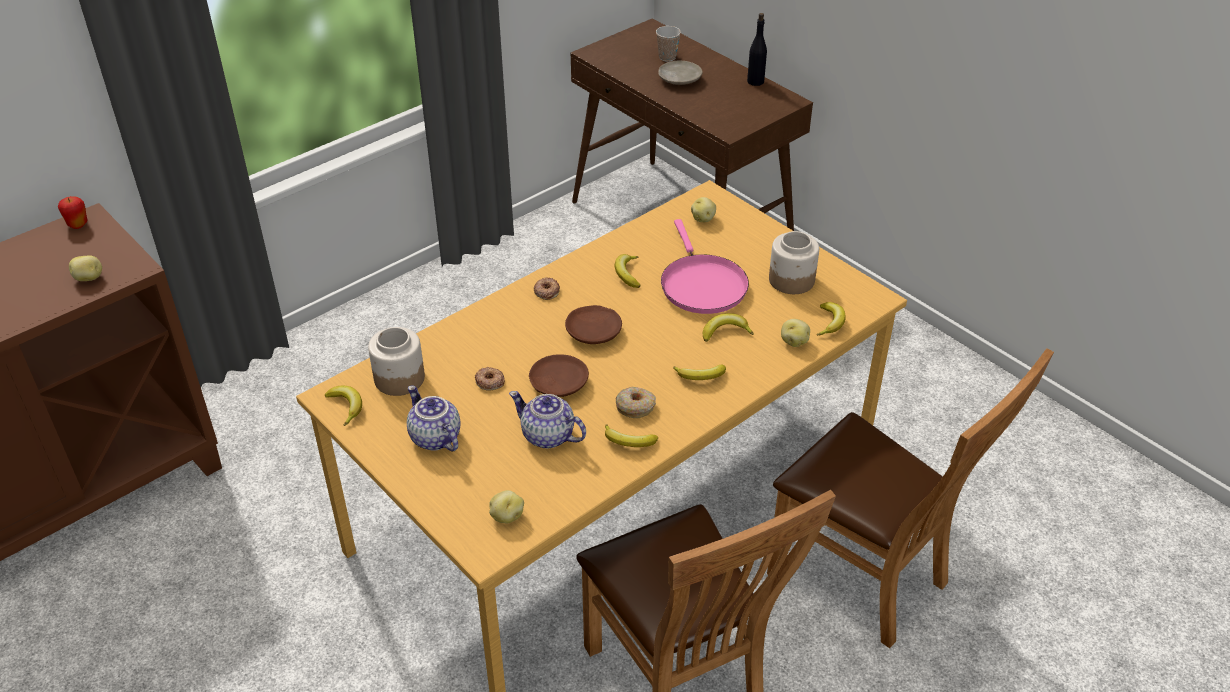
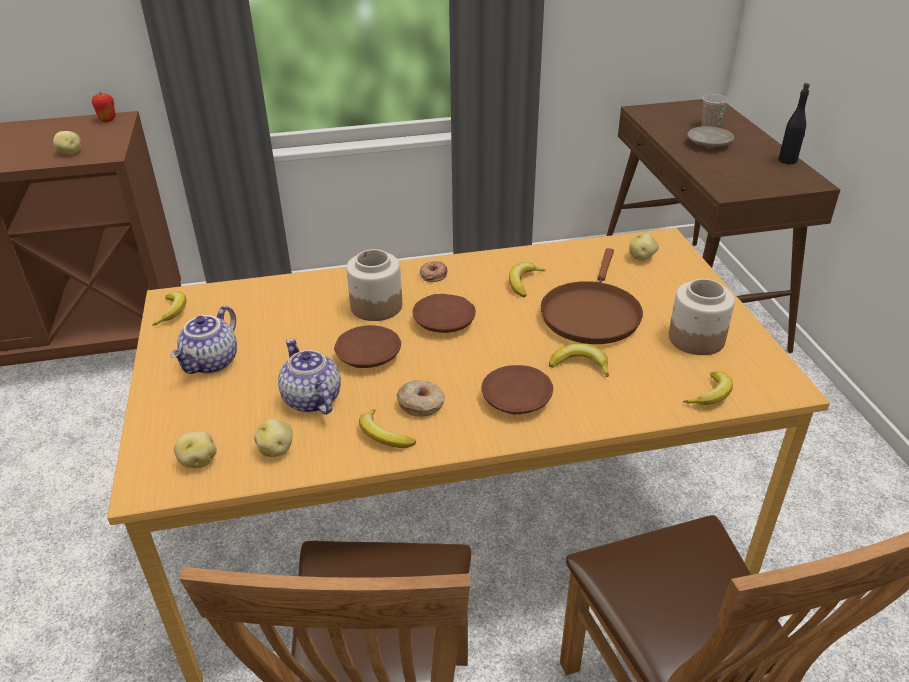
camera: 30 degrees right, 5 degrees down
jar [368,327,425,396] -> jar moved to [346,249,402,321]
teapot [407,385,460,452] -> teapot turned 150 degrees counterclockwise [171,306,237,374]
donut [475,367,505,391] -> none
pink frying pan [661,219,749,314] -> brown frying pan [541,248,643,344]
banana [673,365,726,380] -> brown plate [482,365,553,414]
potato [781,319,810,347] -> potato moved to [254,419,293,457]

